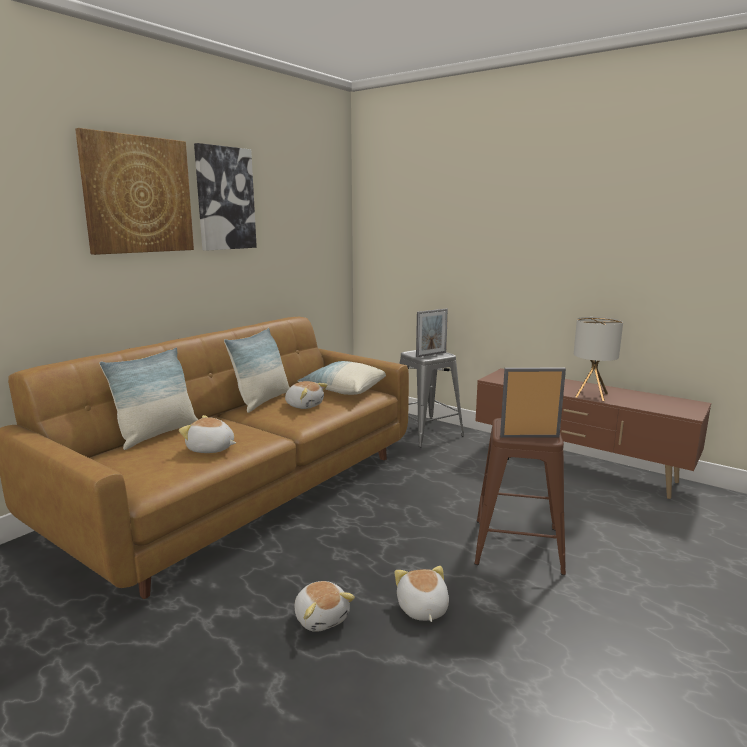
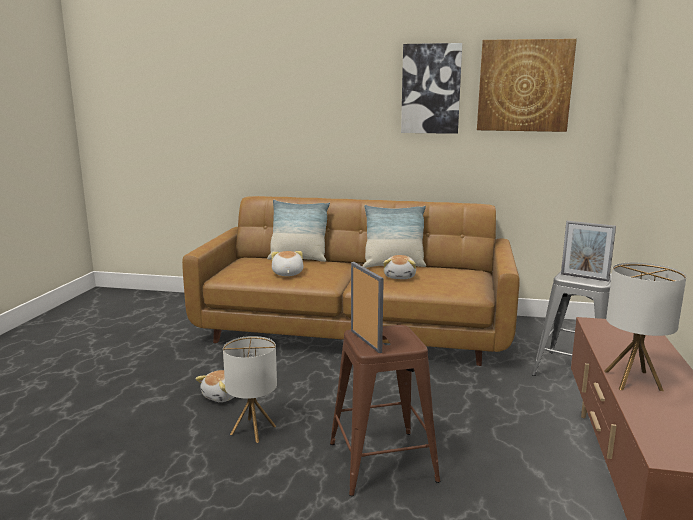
camera: 65 degrees right, 0 degrees up
picture [75,128,194,255] -> picture moved to [477,39,577,132]
pillow [298,361,386,395] -> none
plush toy [395,566,449,622] -> table lamp [223,336,277,443]

